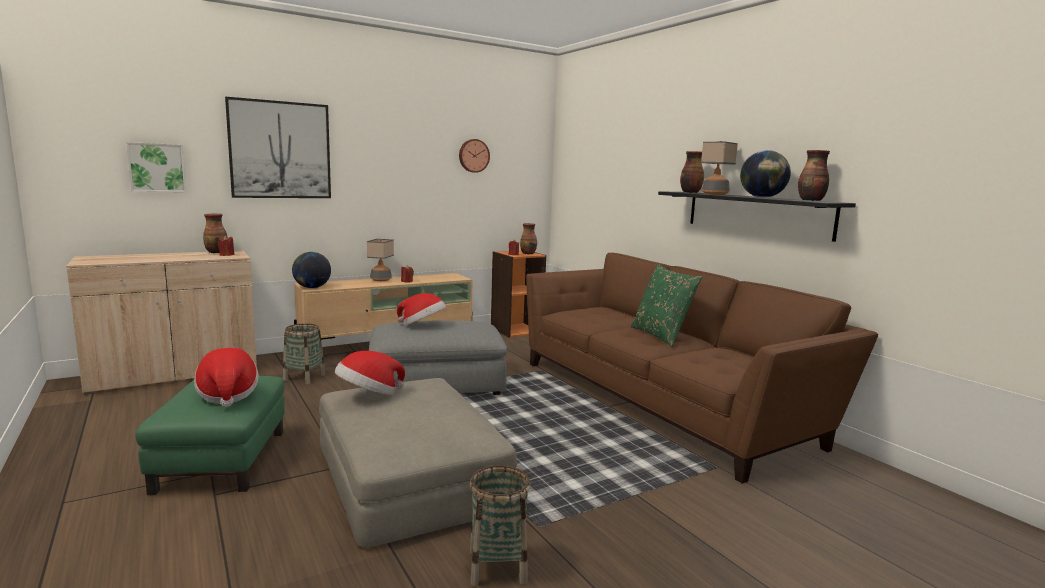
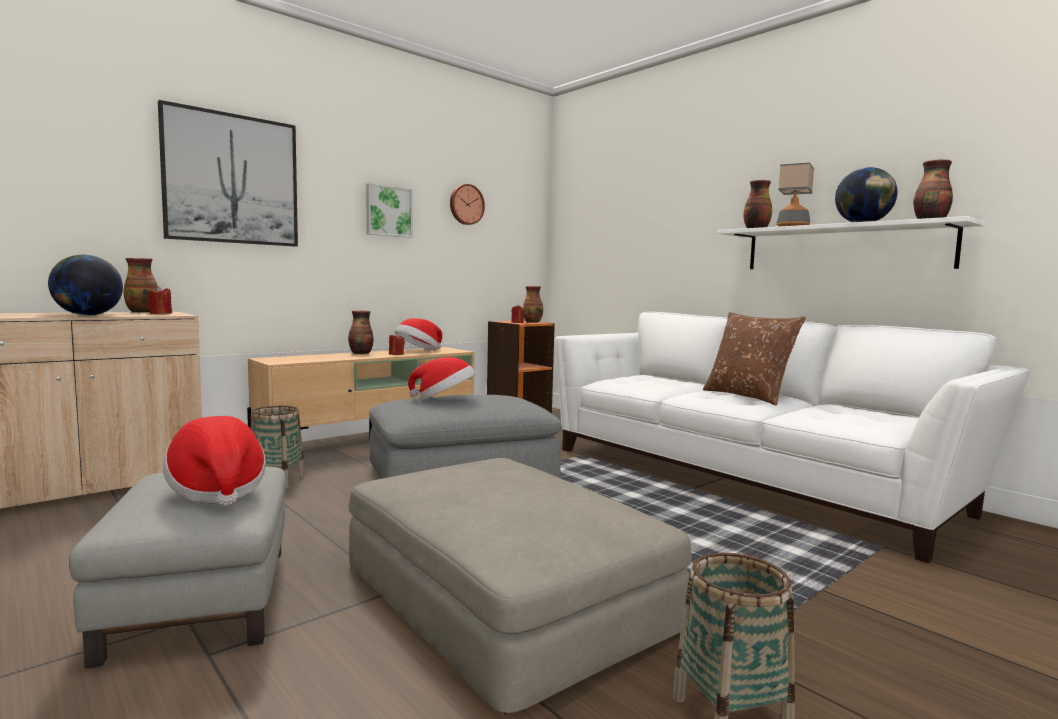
camera: 10 degrees left, 5 degrees down
picture [126,142,186,192] -> picture moved to [366,183,413,238]
green ottoman [135,376,285,495] -> grey ottoman [69,467,286,668]
globe [292,252,331,288] -> globe moved to [48,255,123,316]
hat [335,351,405,395] -> hat moved to [395,318,442,351]
table lamp [367,239,394,281] -> vase [348,311,373,354]
brown sofa [526,253,878,484] -> white sofa [555,312,1030,563]
green pillow [631,264,702,347] -> brown pillow [703,312,806,406]
black shelf [658,191,856,242] -> white shelf [717,216,984,269]

